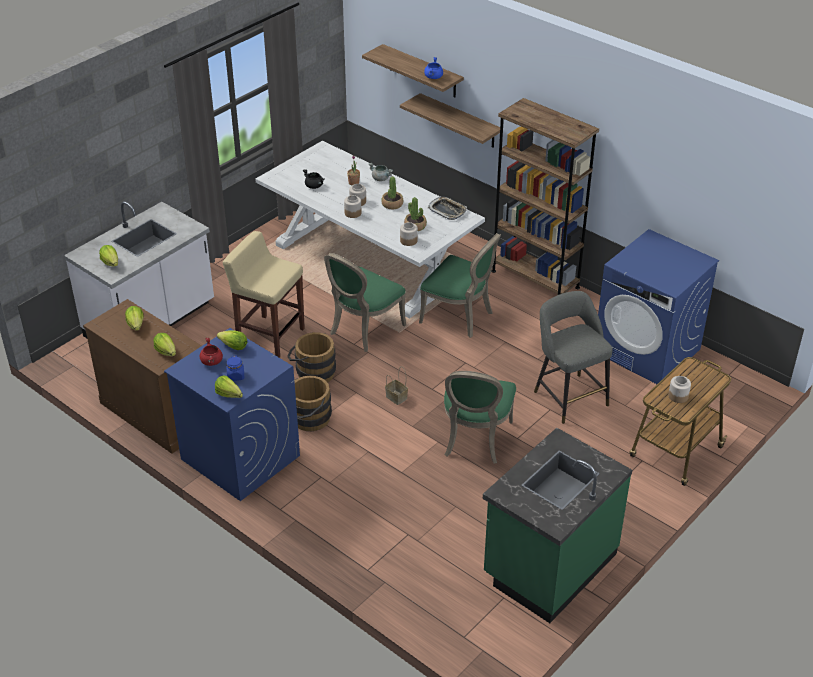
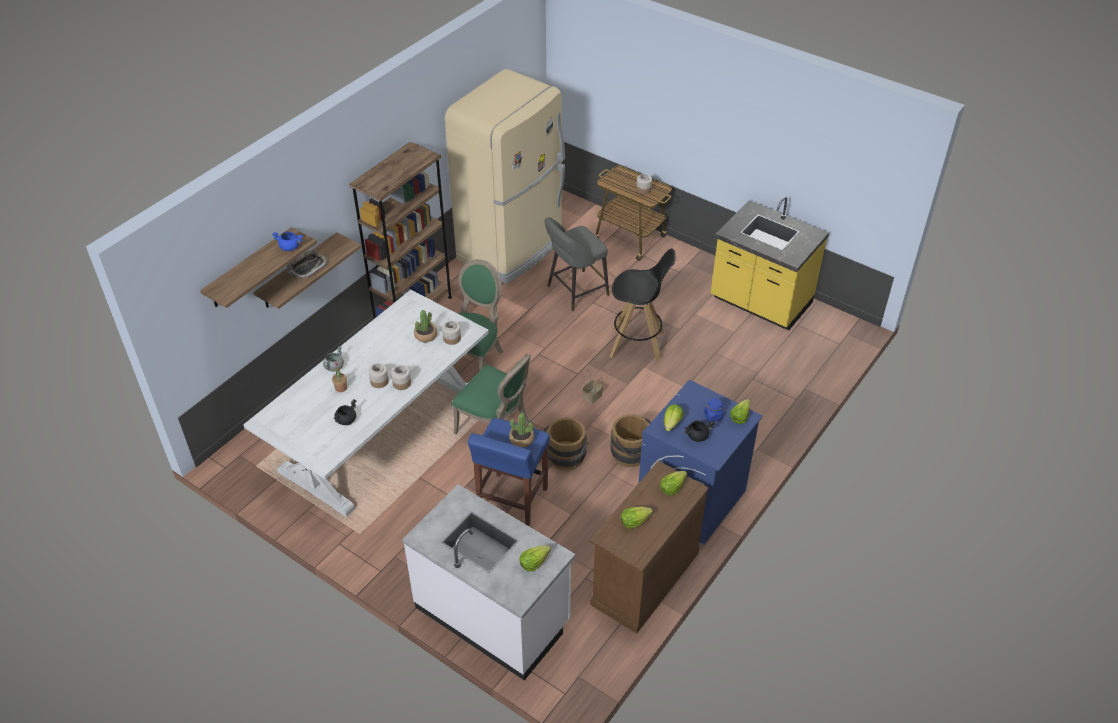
camera: 95 degrees left, 5 degrees up
red cooking pot [200,338,223,366] -> black cooking pot [684,420,715,442]
beige stool [223,231,305,358] -> blue stool [468,418,550,526]
potted plant [381,176,403,209] -> potted plant moved to [509,413,534,448]
tray [428,197,467,220] -> tray moved to [287,250,328,279]
green chair [444,371,516,464] -> black stool [610,248,676,362]
green counter [483,428,632,623] -> yellow counter [711,197,829,331]
blue washing machine [598,229,719,384] -> beige fridge [445,69,565,284]

